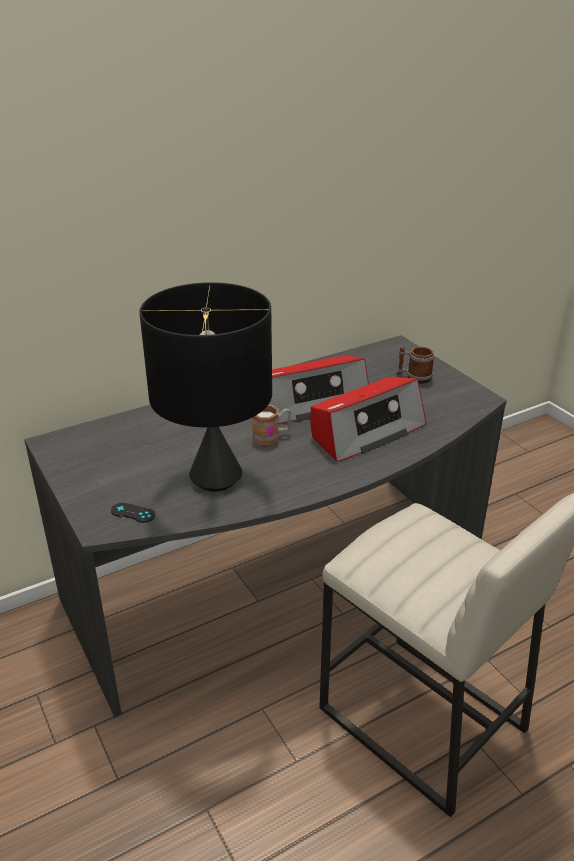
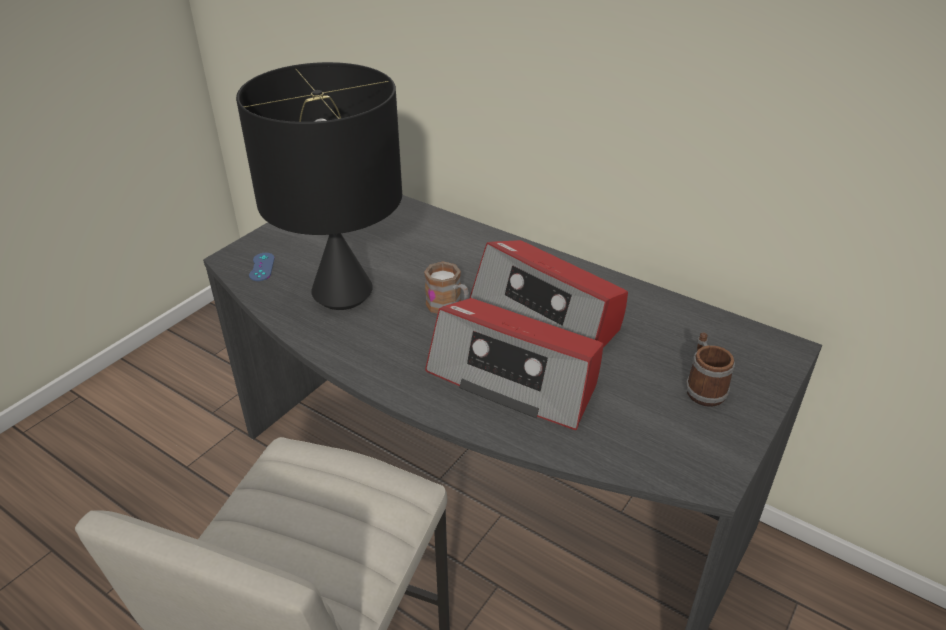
camera: 65 degrees right, 5 degrees up
black game controller [111,503,155,523] -> blue game controller [249,253,275,281]

